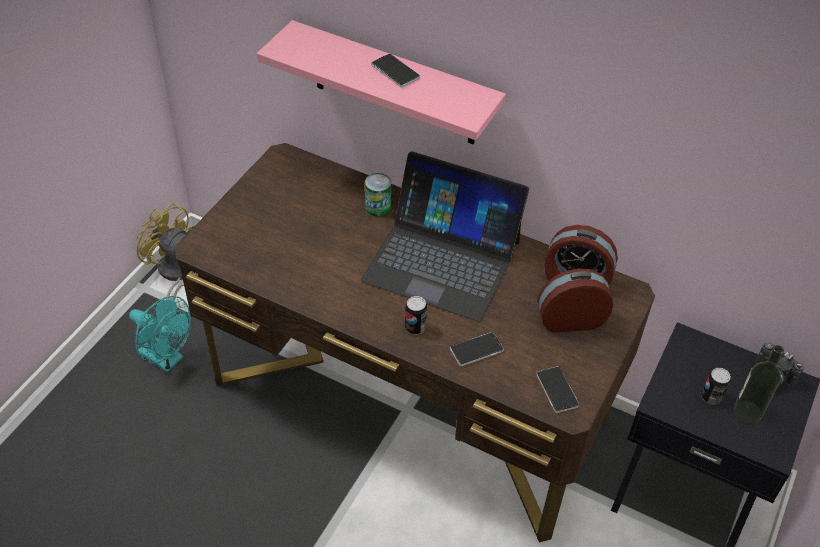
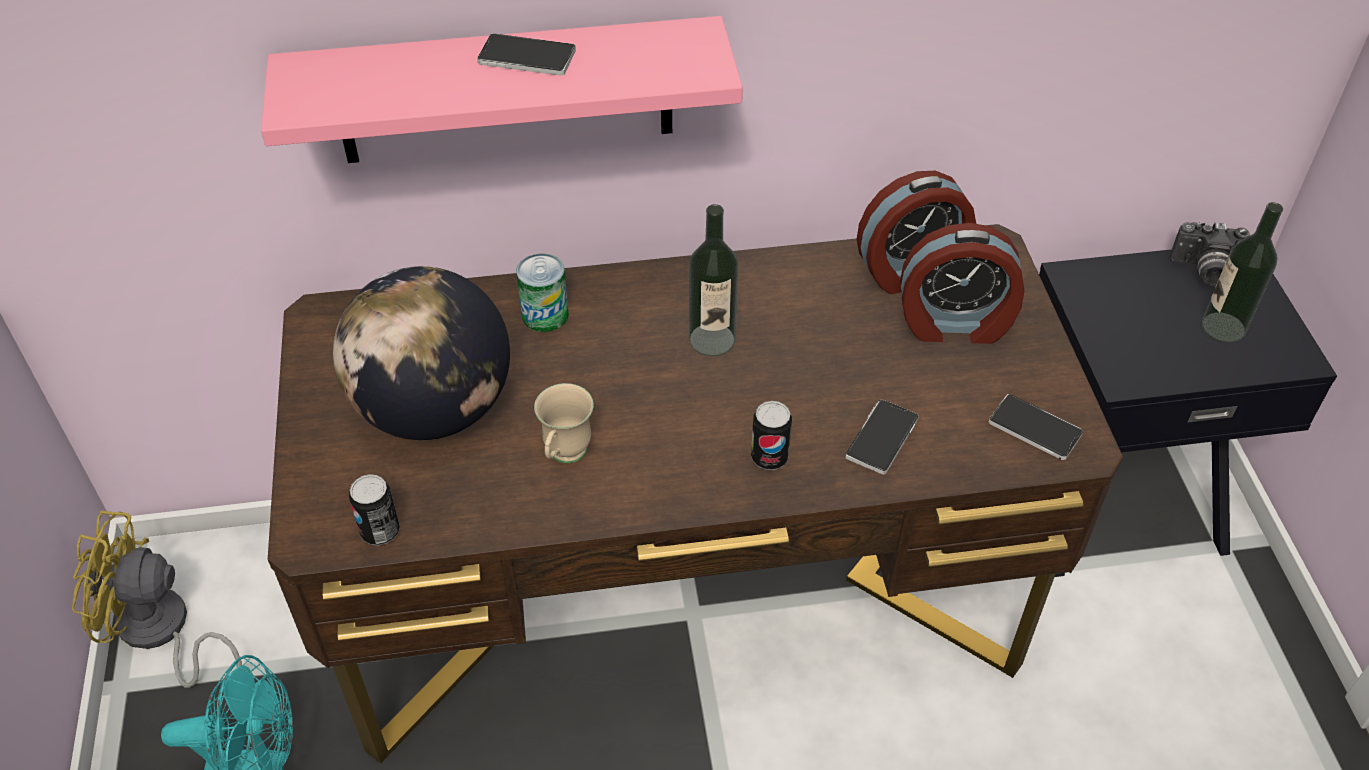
camera: 35 degrees left, 0 degrees up
laptop [361,151,529,322] -> bottle [689,204,739,356]
alarm clock [537,268,613,333] -> alarm clock turned 135 degrees counterclockwise [900,223,1024,344]
can [701,368,731,405] -> can moved to [349,474,400,546]
none -> globe [333,266,510,440]
none -> beige mug [534,383,594,463]

